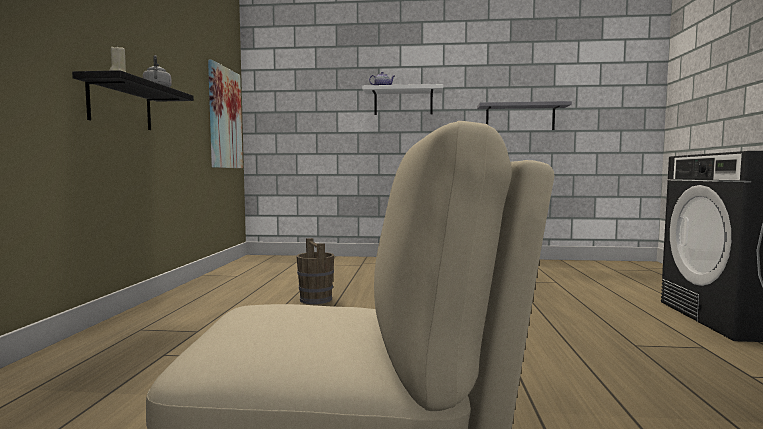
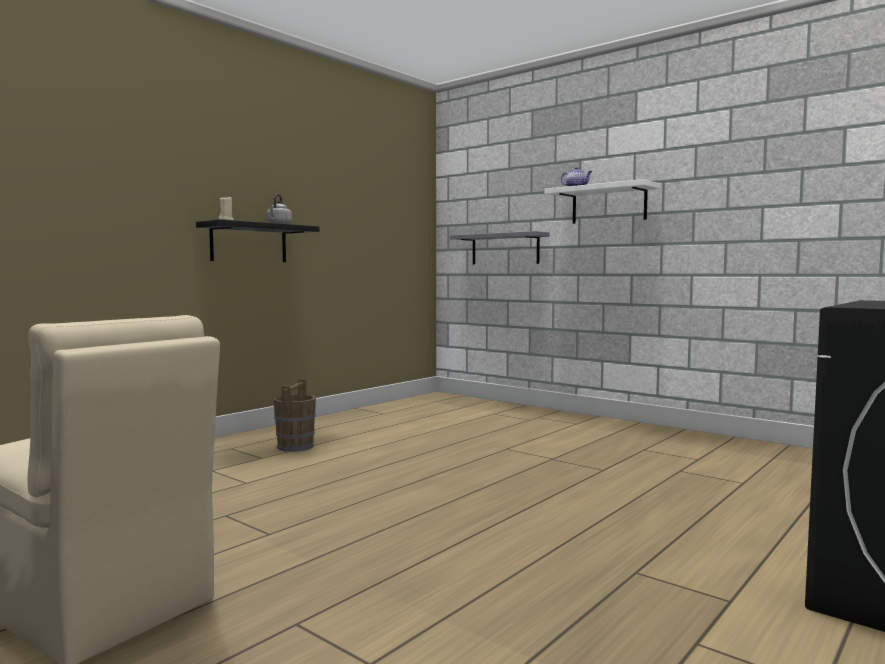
camera: 35 degrees right, 0 degrees up
picture [208,59,243,168] -> none
brown bucket [296,238,334,304] -> brown bucket moved to [273,379,316,452]
grey shelf [477,101,572,130] -> grey shelf moved to [450,231,550,265]

